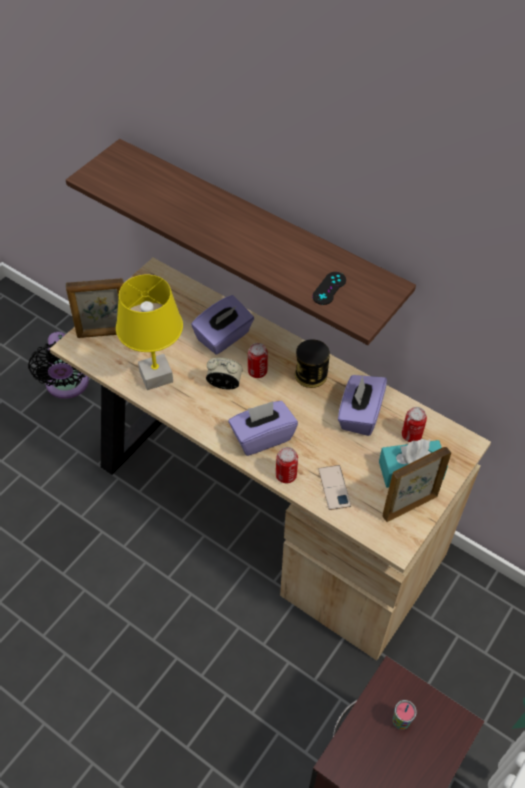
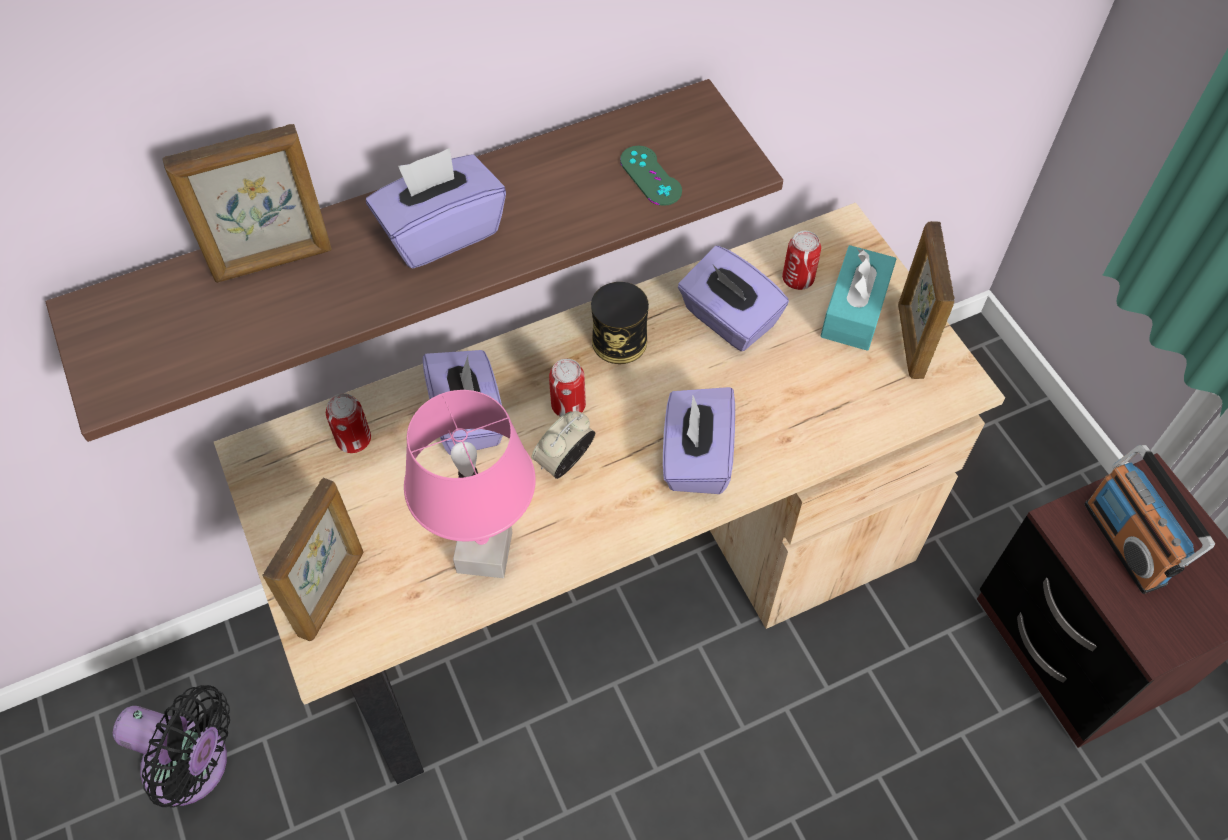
camera: 60 degrees left, 5 degrees up
yellow table lamp [116,275,183,390] -> pink table lamp [404,390,536,578]
can [276,447,298,483] -> can moved to [326,393,371,453]
black game controller [312,272,346,305] -> green game controller [620,146,682,206]
phone [318,465,351,510] -> none
cup [393,700,417,730] -> radio [1084,445,1215,594]
none -> picture frame [162,124,332,283]
none -> purple tissue box [366,148,506,268]

